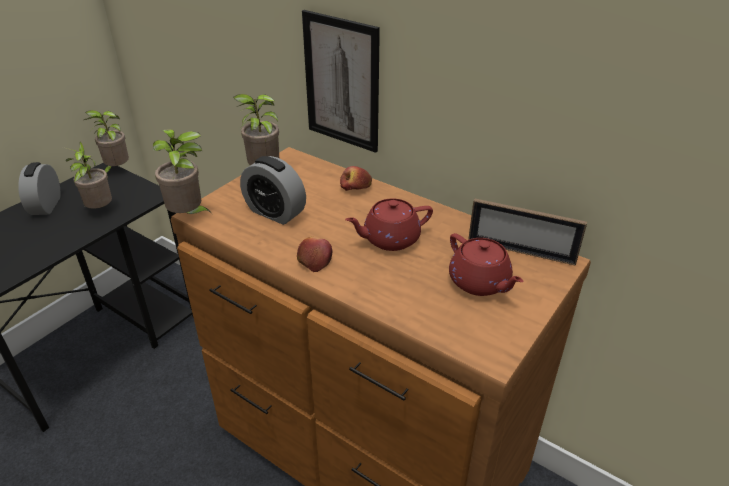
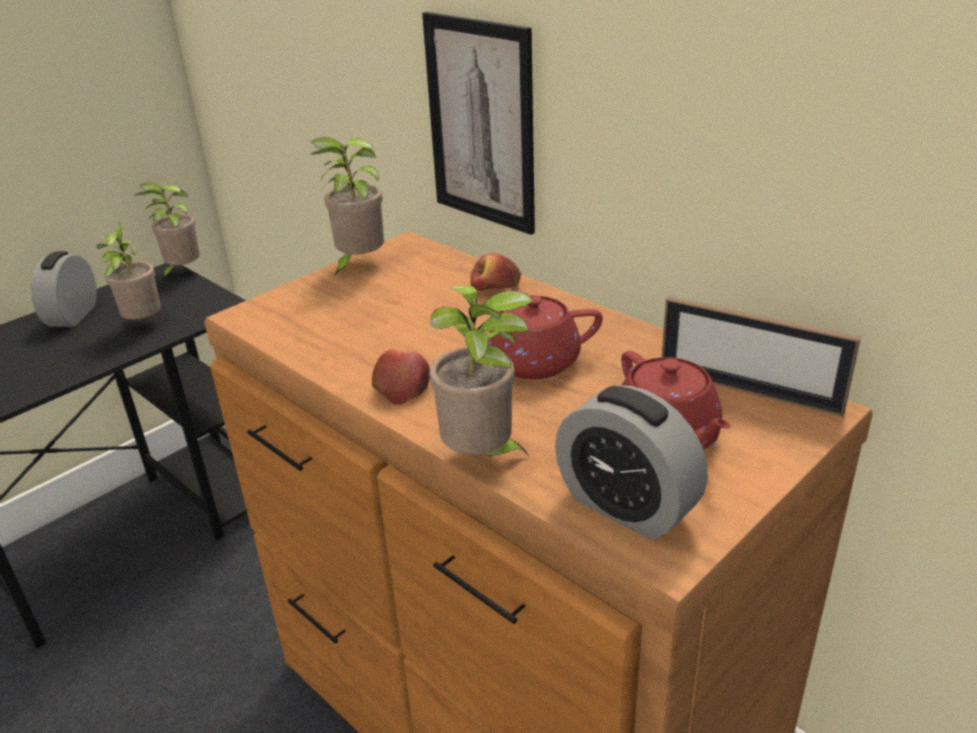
camera: 10 degrees right, 5 degrees down
potted plant [153,130,212,214] -> potted plant moved to [429,286,533,457]
alarm clock [240,156,306,225] -> alarm clock moved to [555,386,708,539]

